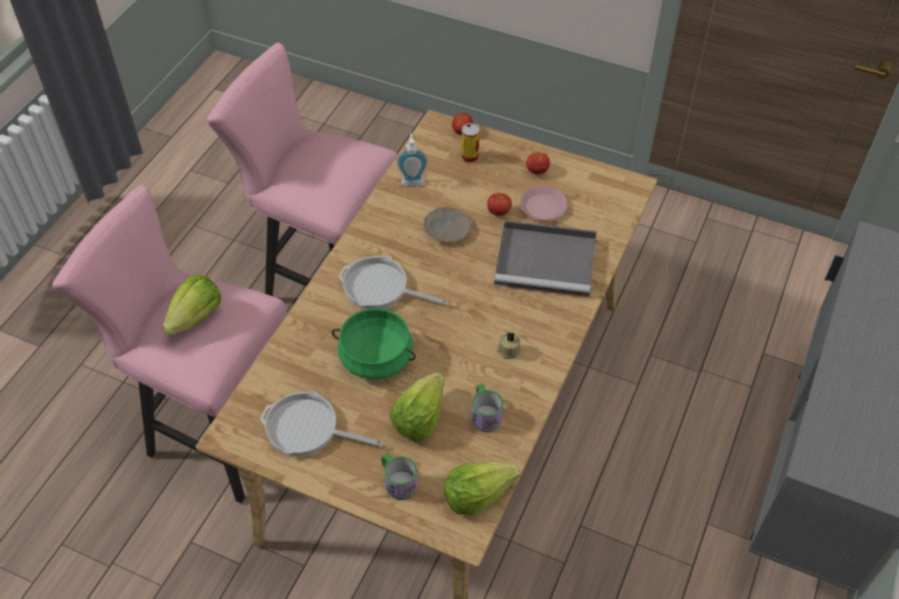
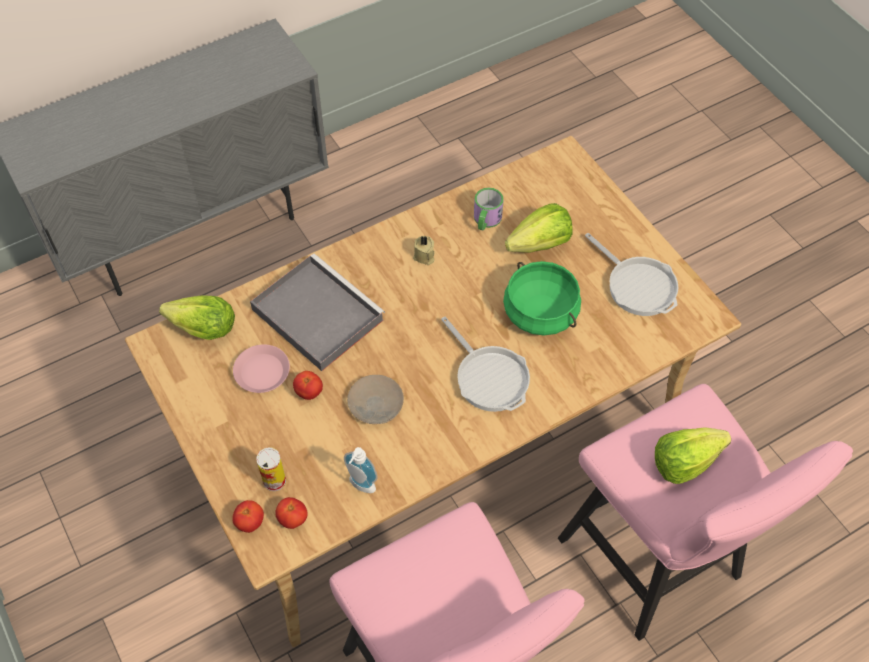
camera: 145 degrees left, 5 degrees up
mug [382,453,418,500] -> none
lettuce [444,461,520,516] -> lettuce moved to [159,295,235,340]
tomato [526,153,550,174] -> tomato moved to [275,497,308,529]

